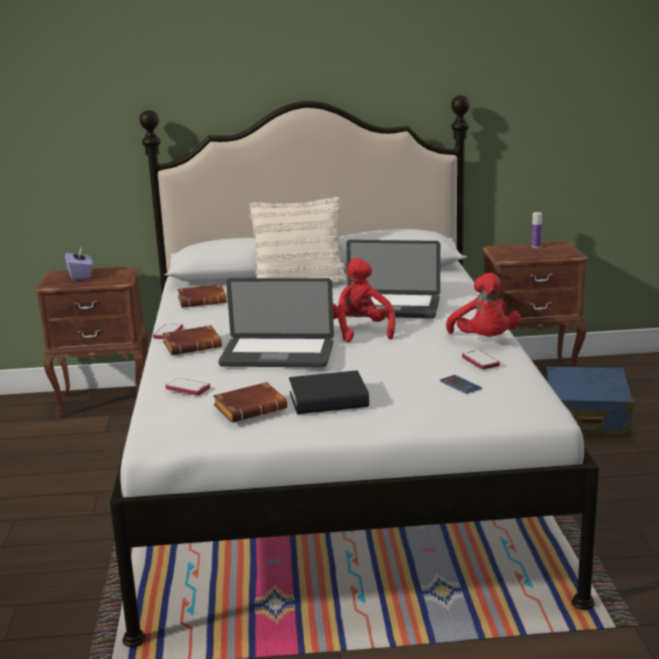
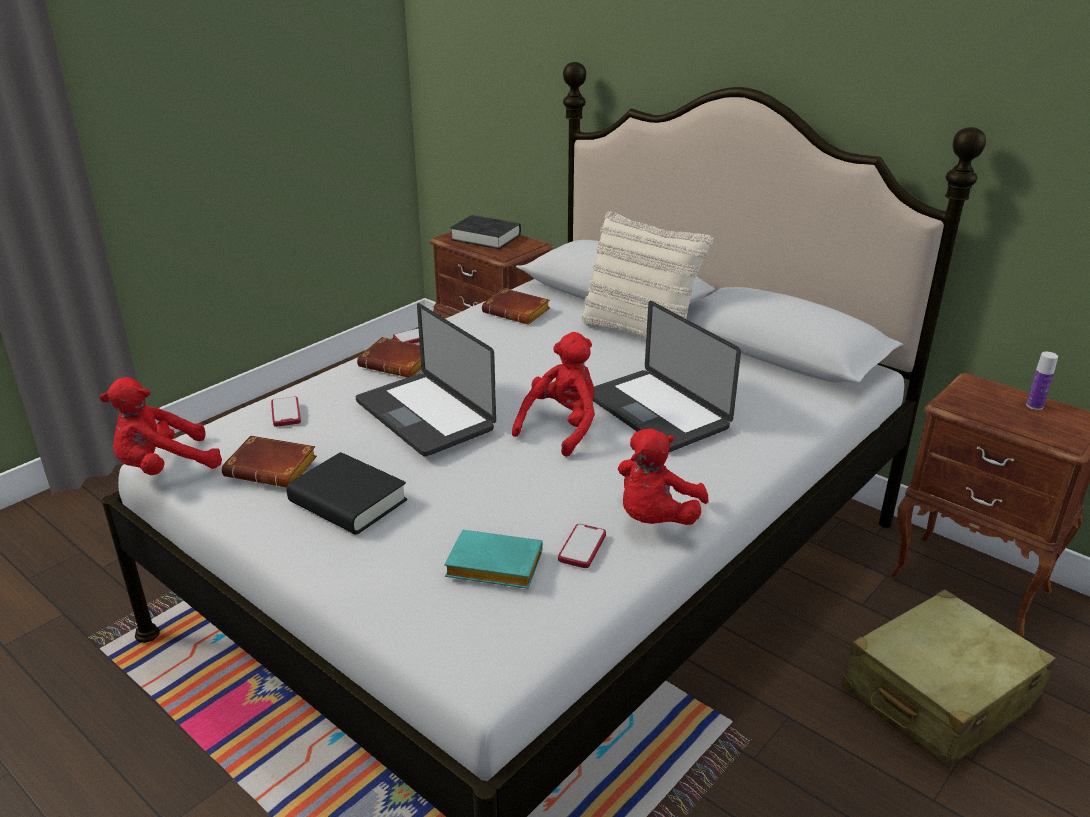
camera: 45 degrees right, 10 degrees up
purple tissue box [65,248,93,281] -> black book [450,215,521,249]
phone [440,375,482,394] -> turquoise book [444,530,543,589]
blue suitcase [546,367,634,437] -> beige suitcase [842,589,1056,769]
none -> red plush toy [100,377,222,475]

